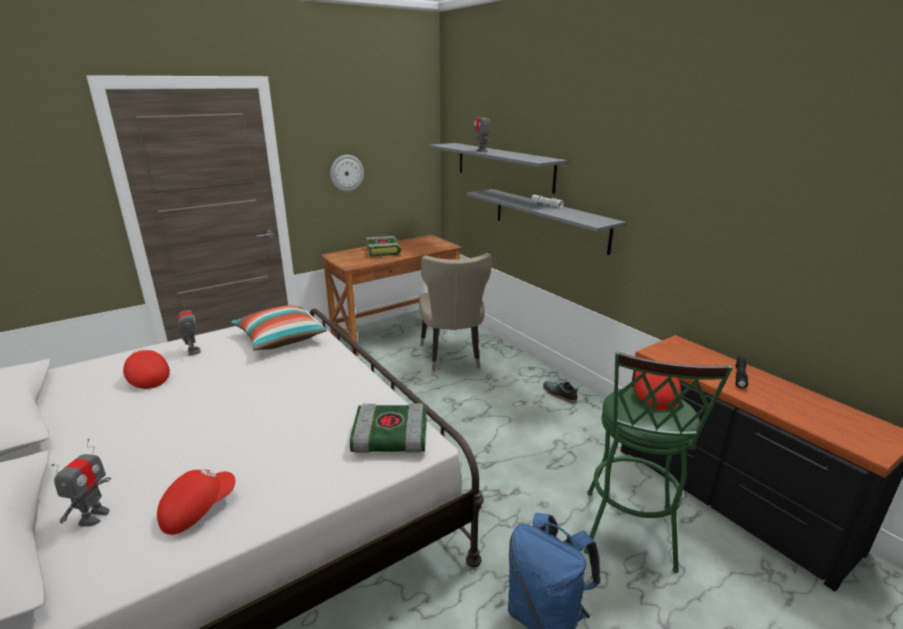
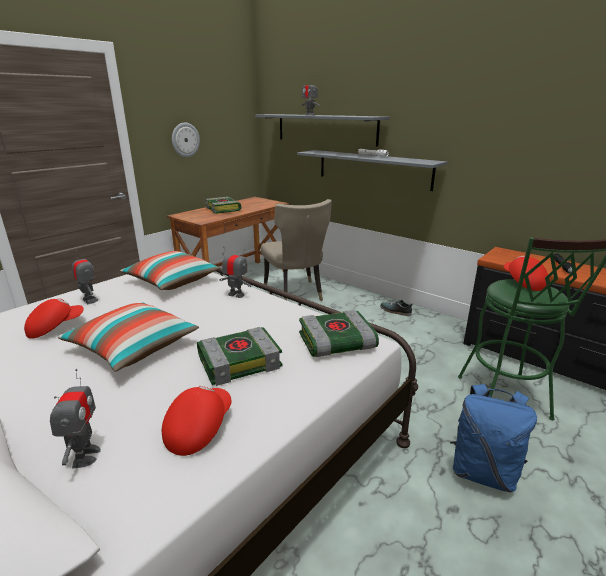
camera: 15 degrees left, 0 degrees up
red cap [123,350,170,389] -> red cap turned 105 degrees clockwise [24,298,84,339]
none -> pillow [58,302,199,372]
none -> book [197,327,282,386]
none -> toy robot [220,247,251,298]

